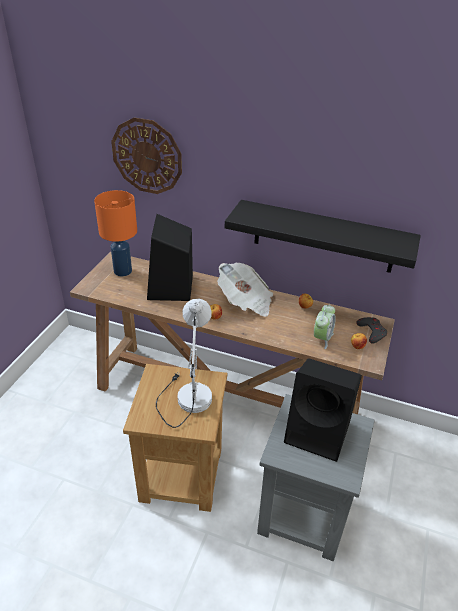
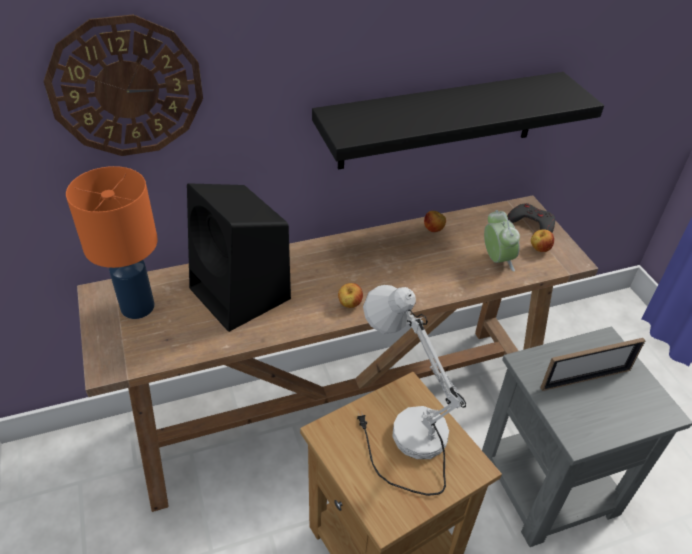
camera: 40 degrees left, 5 degrees up
newspaper [217,263,273,317] -> none
black speaker [284,358,362,462] -> picture frame [540,338,646,391]

